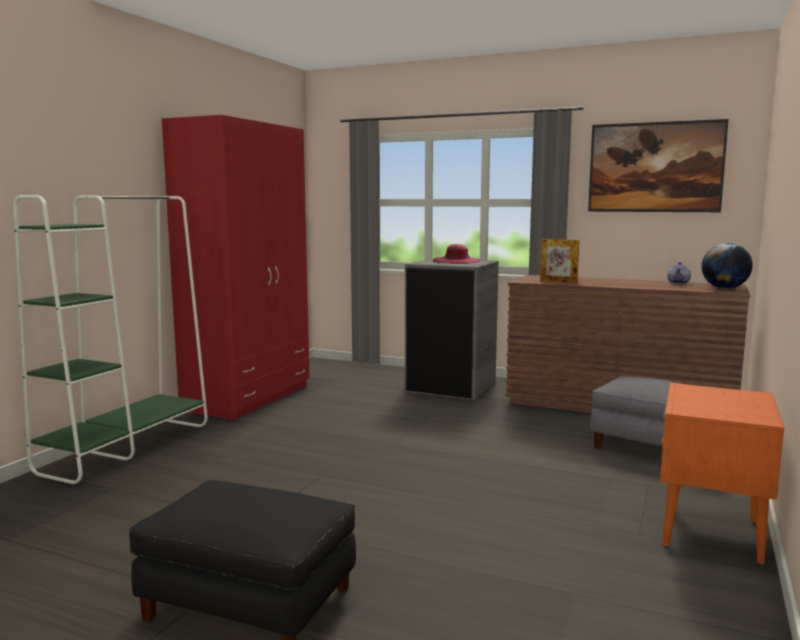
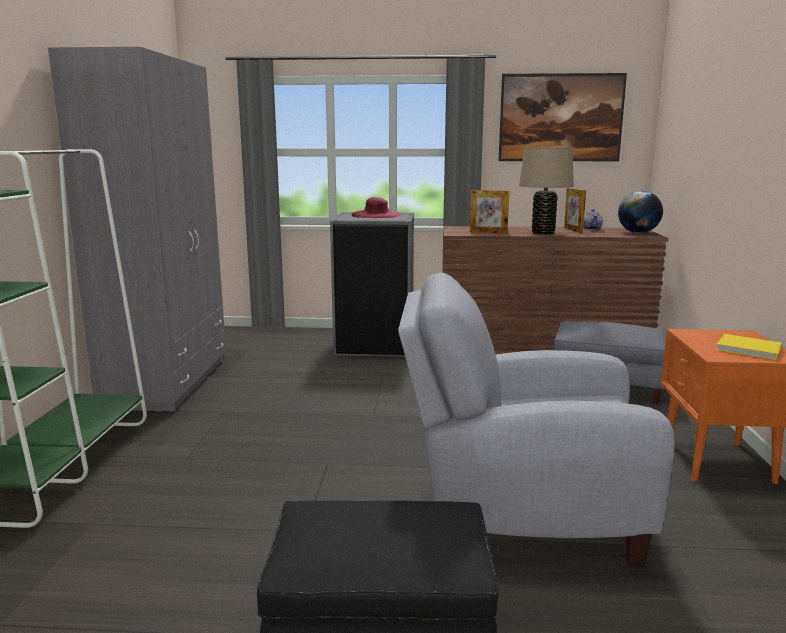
camera: 20 degrees left, 5 degrees up
red wardrobe [162,115,310,420] -> grey wardrobe [48,47,226,412]
none -> grey armchair [398,273,675,567]
none -> beige table lamp [519,147,574,235]
none -> picture frame [564,188,586,233]
none -> yellow book [716,334,782,360]

